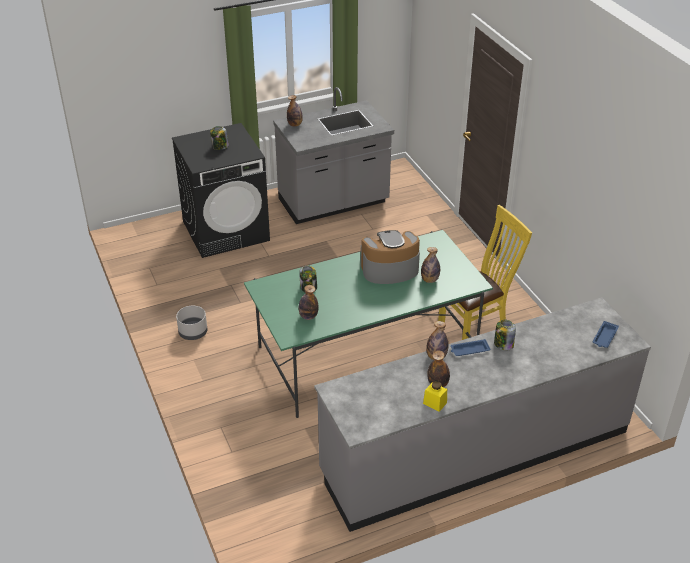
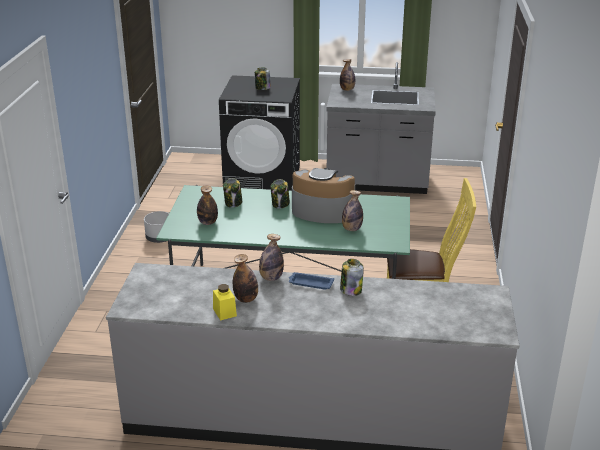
camera: 30 degrees right, 10 degrees down
blue tray [593,321,619,348] -> none
none -> jar [271,179,290,209]

